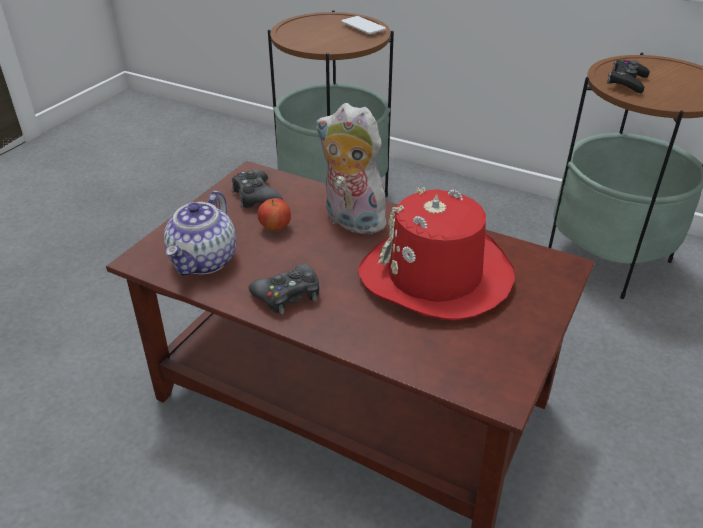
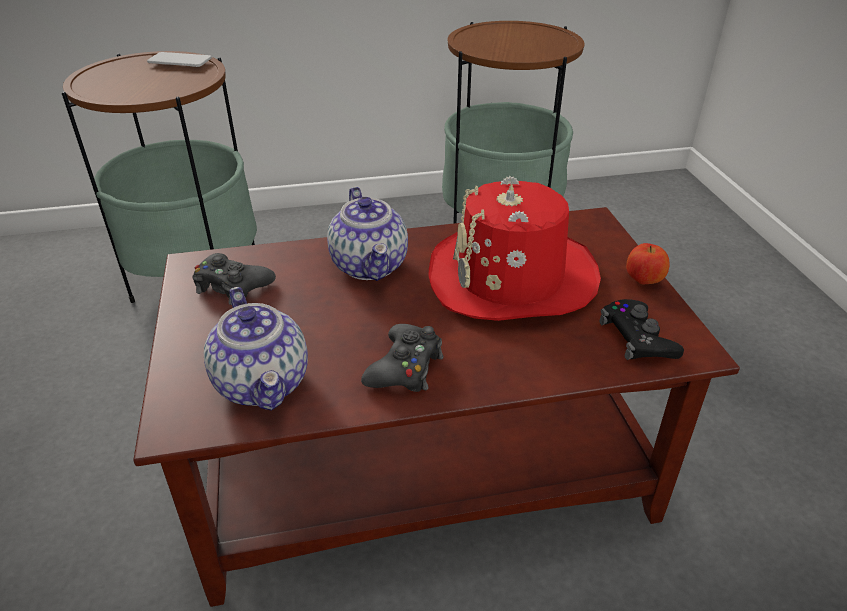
camera: 40 degrees left, 0 degrees up
apple [257,198,291,231] -> apple moved to [626,243,670,284]
plush toy [316,103,386,234] -> teapot [327,187,408,281]
black game controller [607,60,650,93] -> black game controller moved to [599,299,684,360]

